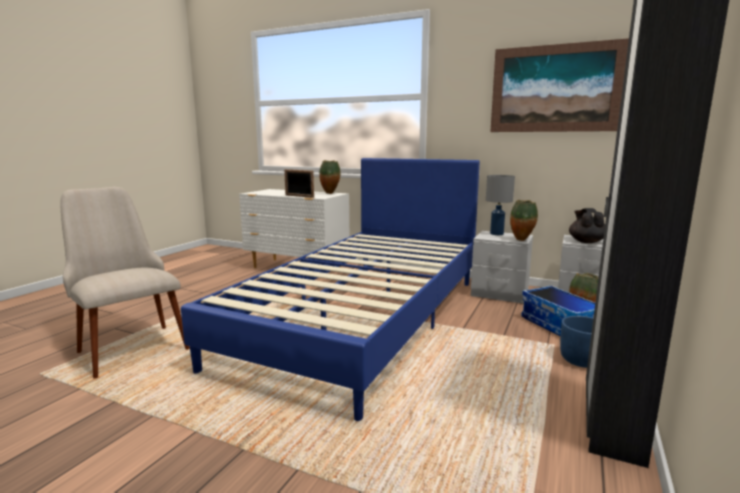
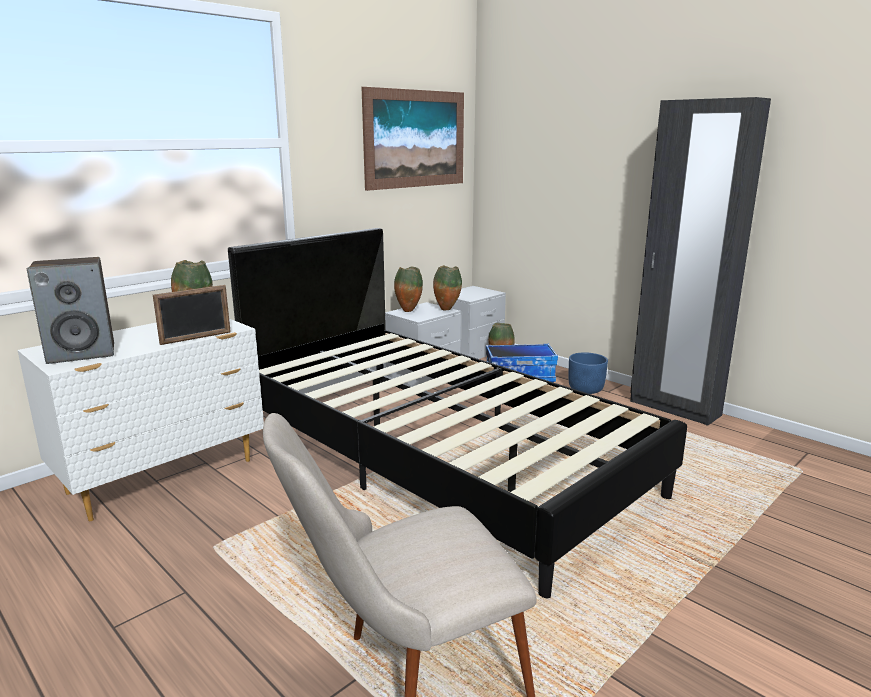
camera: 70 degrees left, 5 degrees up
blue bed [181,158,480,421] -> black bed [228,228,687,598]
grey table lamp [486,175,515,235] -> vase [394,267,423,312]
black teapot [569,208,605,243] -> none
none -> speaker [27,257,114,364]

